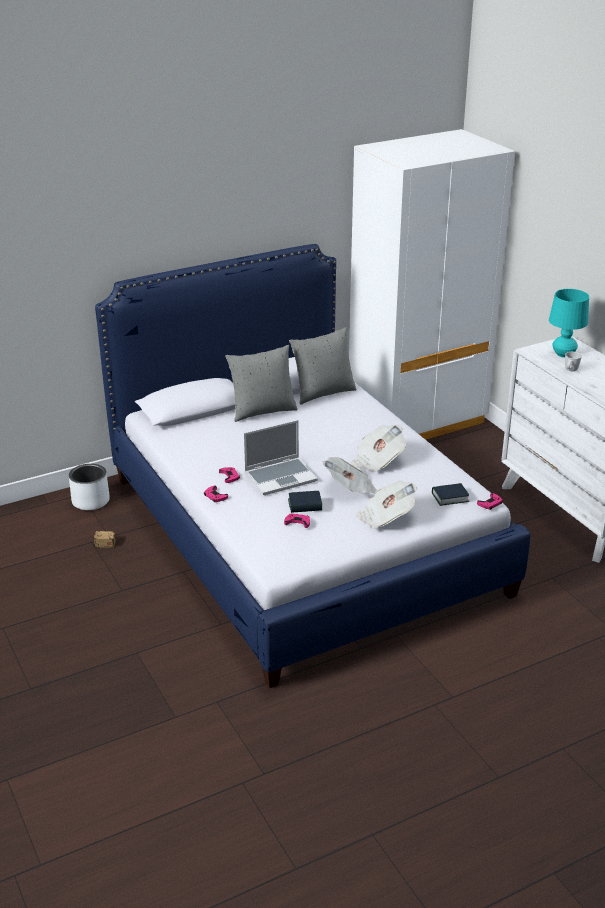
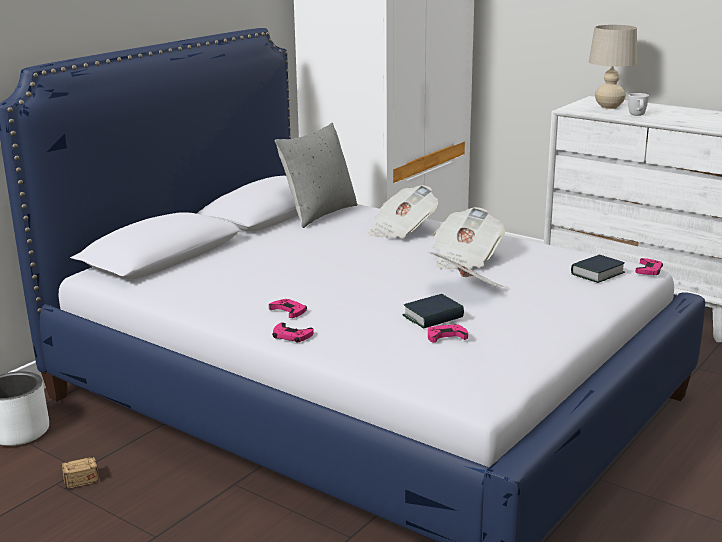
camera: 25 degrees left, 10 degrees down
grey pillow [225,345,298,422] -> none
laptop [244,420,318,495] -> none
newspaper [356,480,417,529] -> newspaper moved to [369,185,439,238]
turquoise table lamp [549,289,589,358] -> beige table lamp [589,25,637,109]

